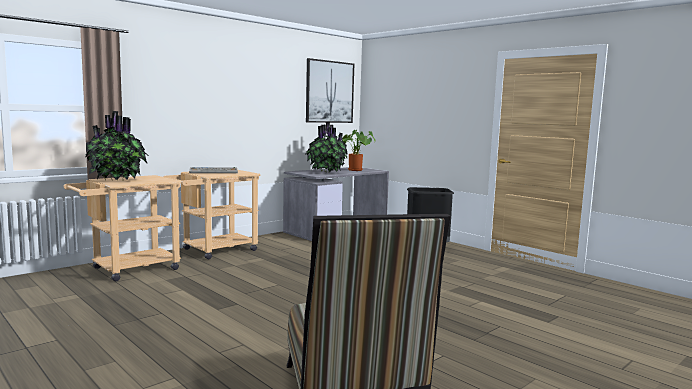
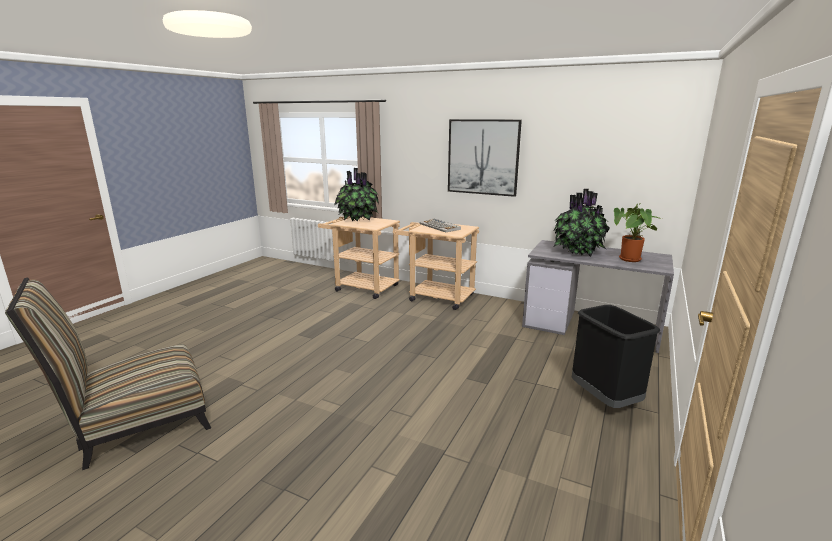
camera: 70 degrees right, 10 degrees up
picture [306,58,354,123] -> picture moved to [448,119,522,197]

